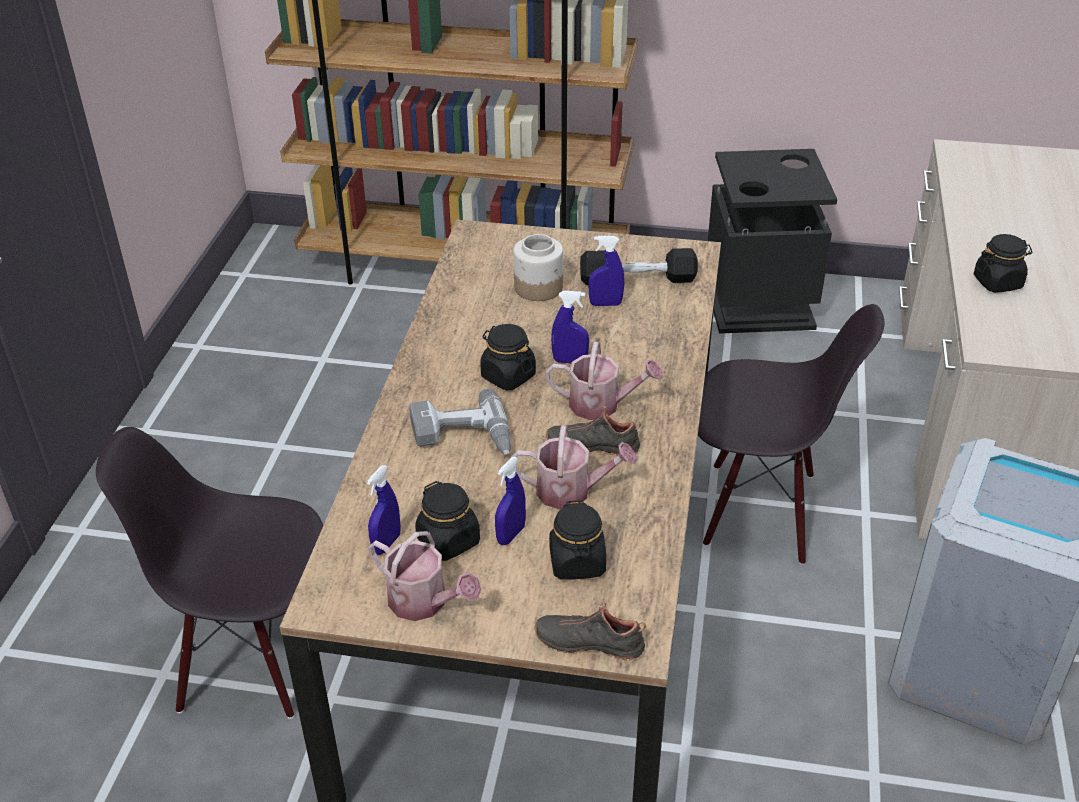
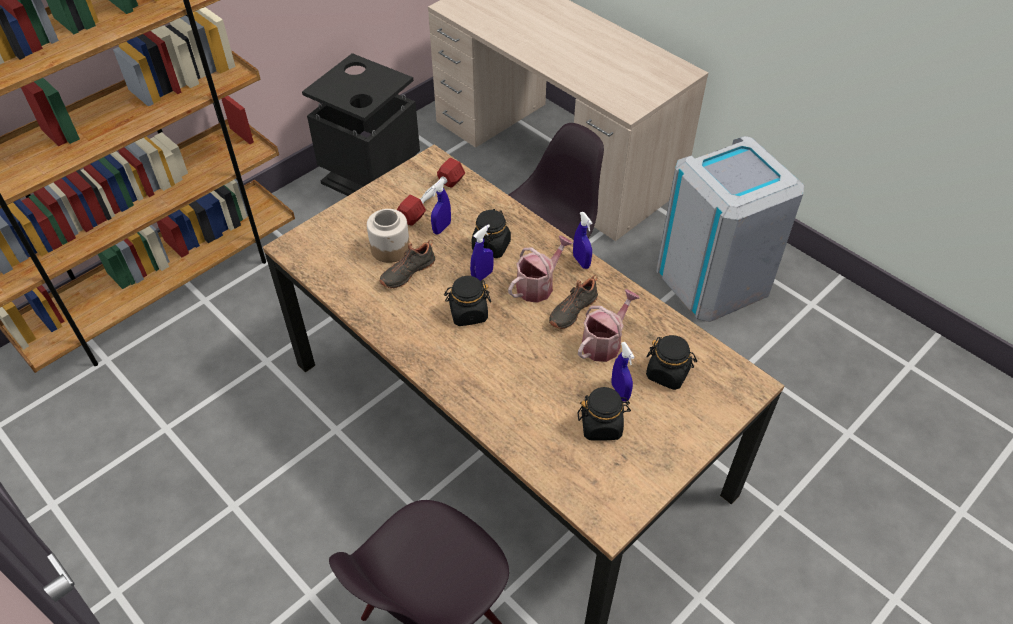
camera: 55 degrees left, 10 degrees up
blue spray bottle [367,465,401,555] -> blue spray bottle moved to [573,212,592,269]
watering can [368,531,481,621] -> none
power drill [409,388,511,455] -> none
black shoe [535,602,646,661] -> black shoe moved to [379,240,435,288]
black dumbbell [580,248,698,285] -> red dumbbell [397,158,465,226]
black jar [974,234,1032,293] -> black jar moved to [472,209,511,258]

